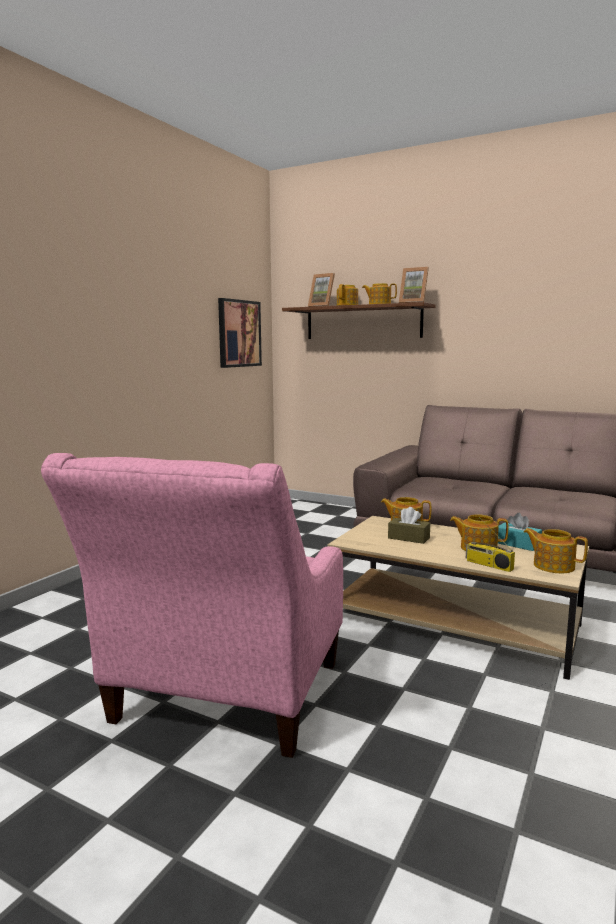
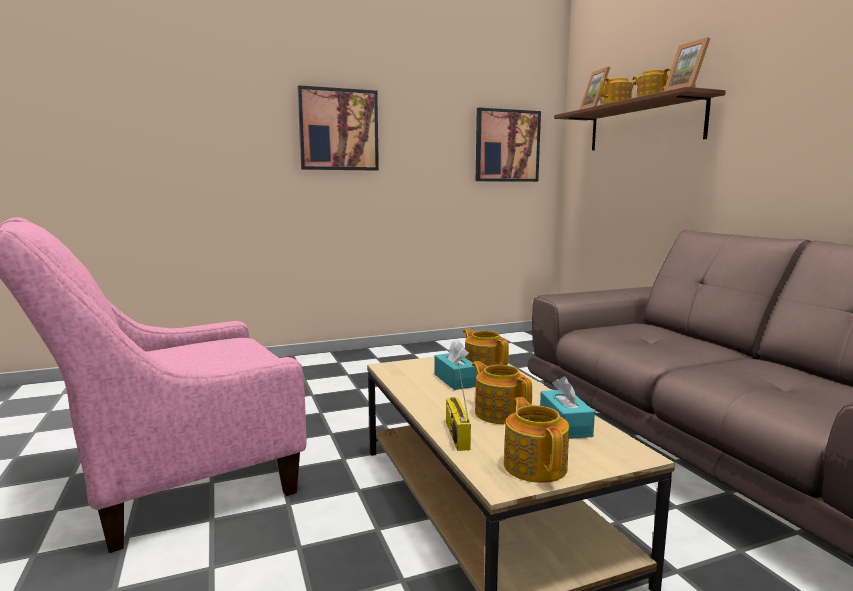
camera: 40 degrees right, 0 degrees up
brown tissue box [388,507,430,544] -> turquoise tissue box [435,340,477,390]
none -> picture [297,85,379,171]

